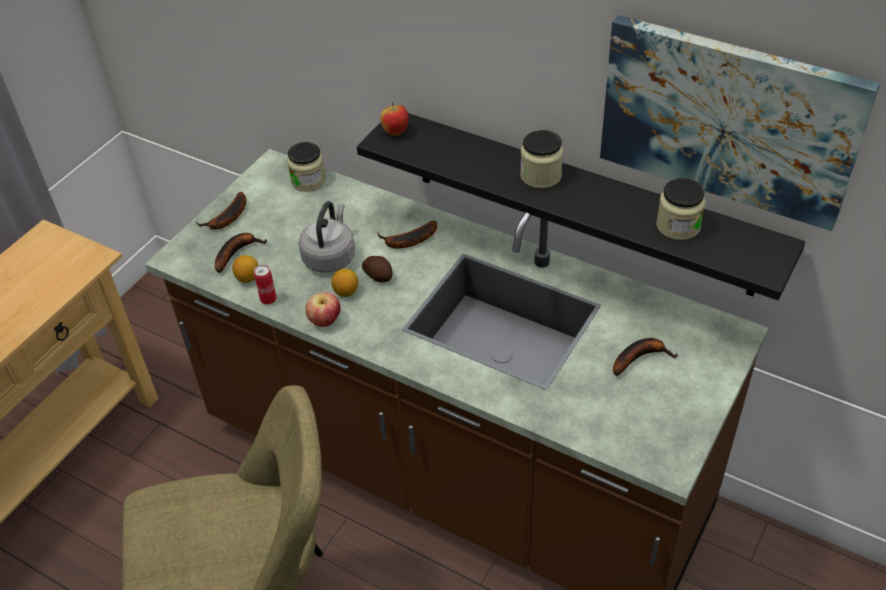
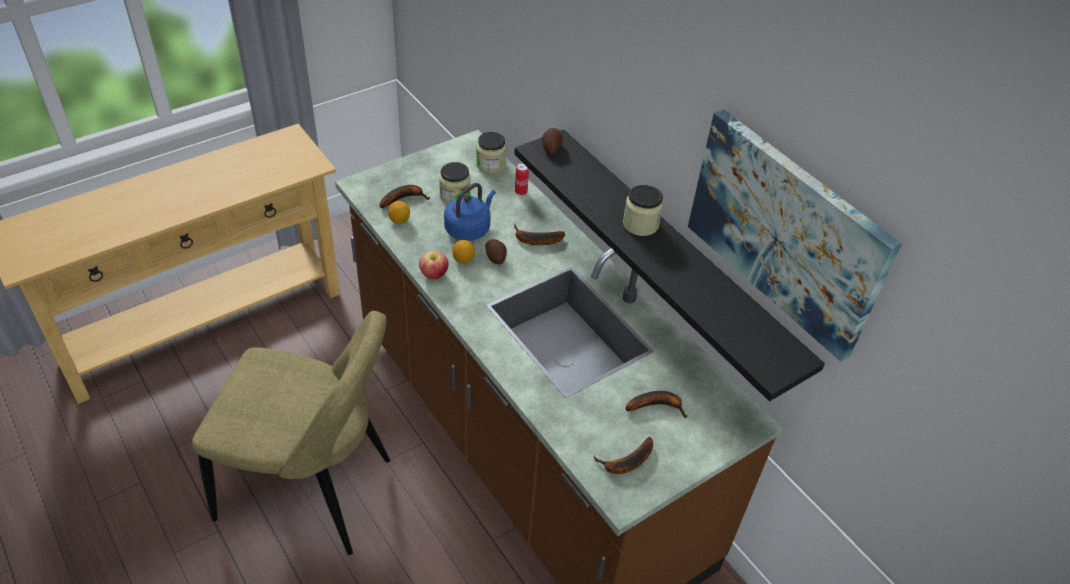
camera: 20 degrees right, 0 degrees up
banana [196,192,246,230] -> banana moved to [593,437,653,474]
can [254,265,277,305] -> can moved to [515,163,529,195]
grey kettle [298,201,355,273] -> blue kettle [444,183,496,241]
apple [380,102,409,136] -> potato [542,128,563,155]
jar [656,178,706,240] -> jar moved to [439,162,471,204]

